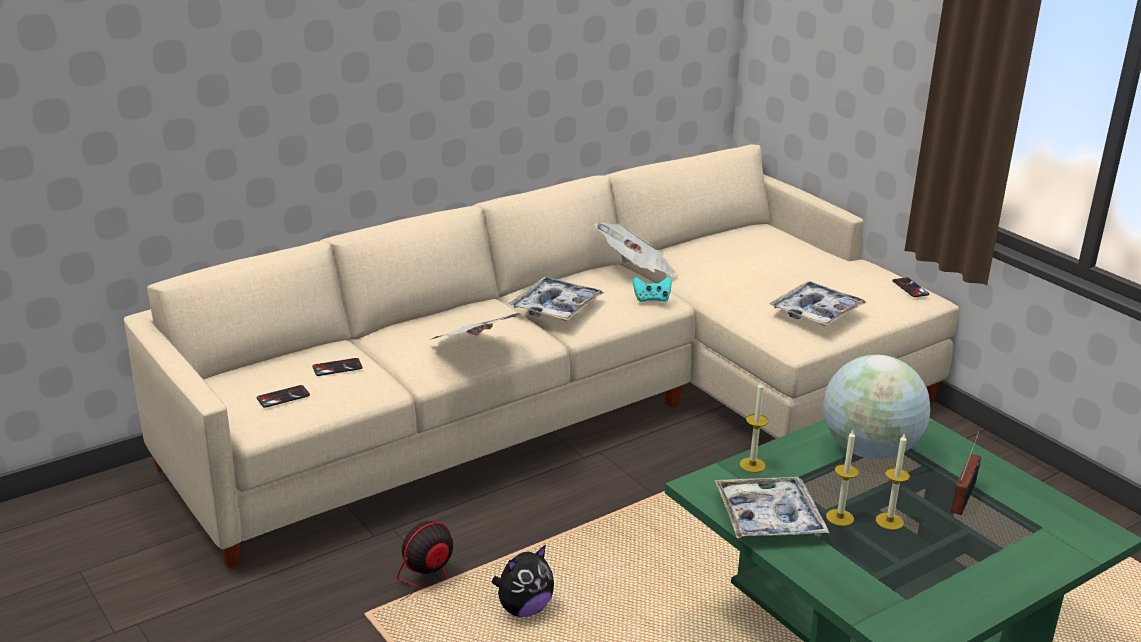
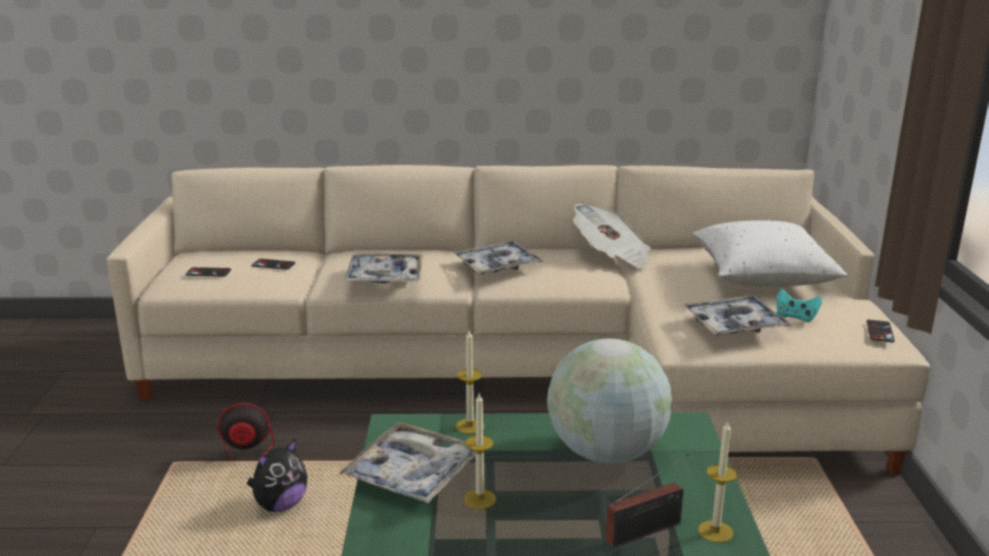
camera: 35 degrees right, 5 degrees down
newspaper [432,313,520,339] -> tray [344,254,423,283]
plush toy [492,545,554,617] -> plush toy turned 45 degrees counterclockwise [247,439,307,512]
turquoise game controller [633,277,672,302] -> turquoise game controller moved to [776,289,822,322]
candle [876,433,910,530] -> candle moved to [698,420,737,543]
none -> white pillow [693,220,848,287]

